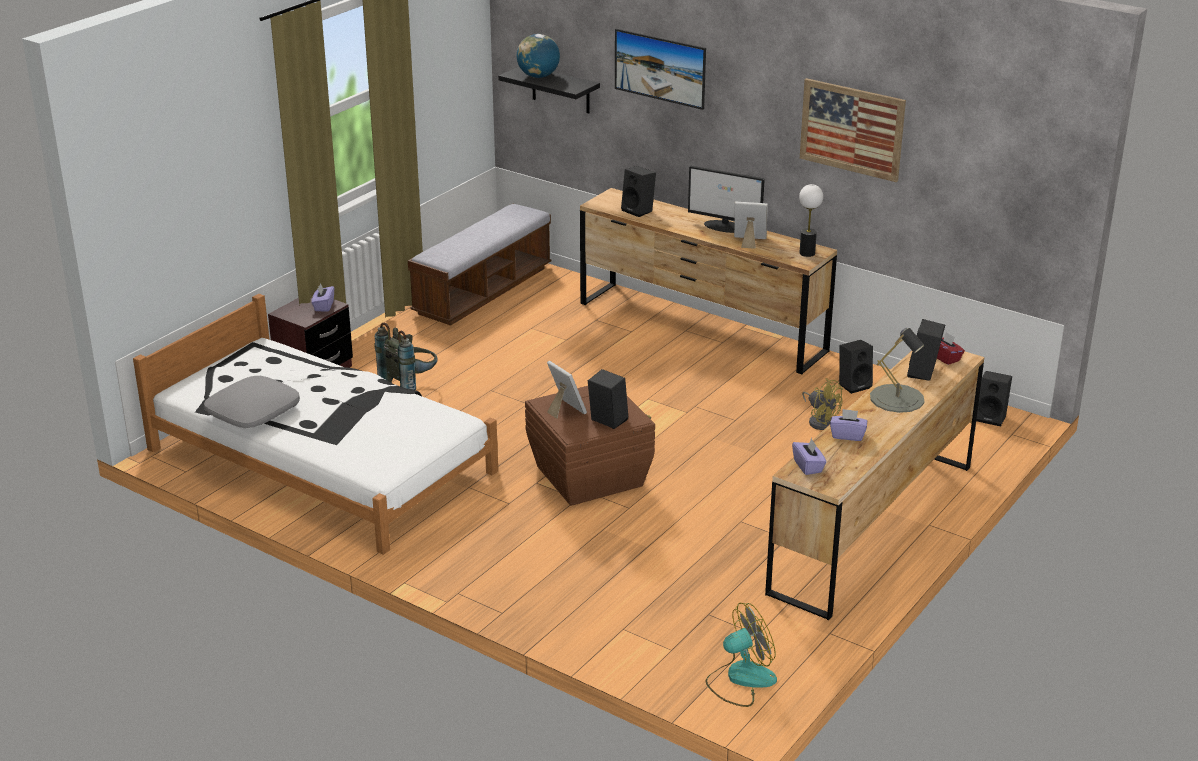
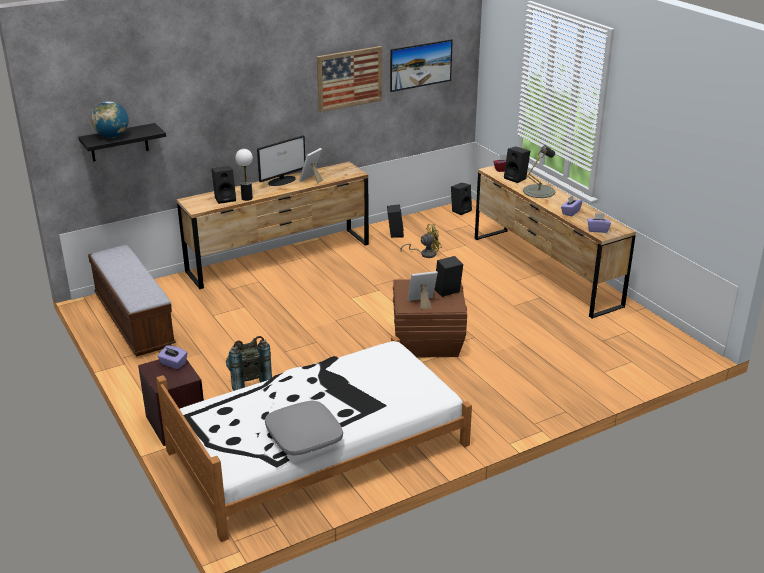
camera: 65 degrees left, 0 degrees up
picture [615,28,706,110] -> picture moved to [390,39,453,92]
fan [705,603,777,707] -> none
table lamp [799,184,823,257] -> table lamp moved to [235,149,253,201]

